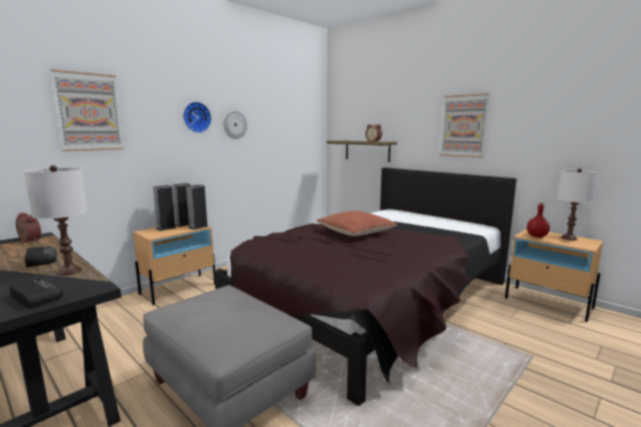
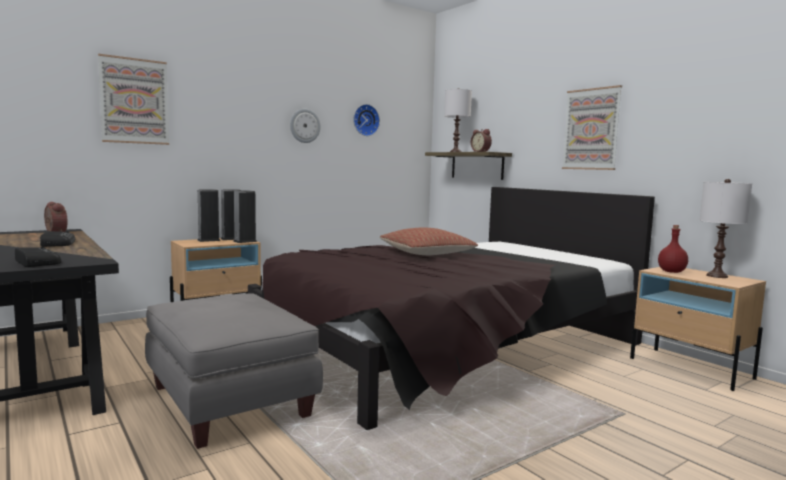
camera: 10 degrees right, 5 degrees down
white table lamp [24,165,87,275] -> white table lamp moved to [444,88,472,152]
wall clock [183,102,211,133] -> wall clock moved to [353,104,380,136]

